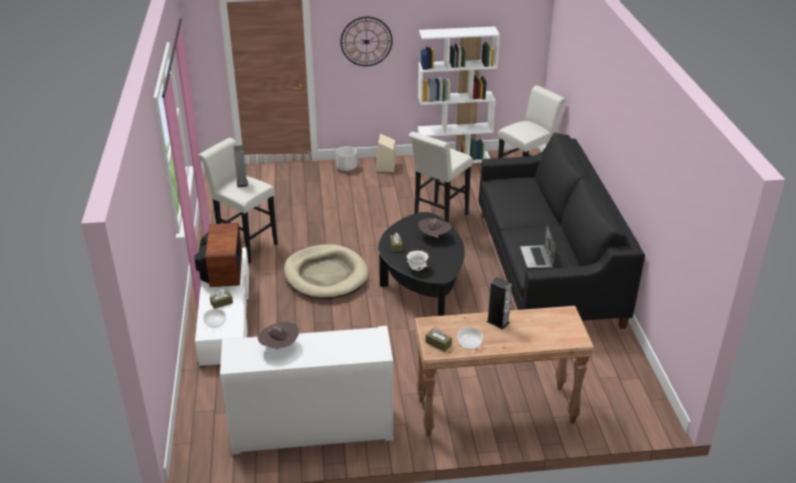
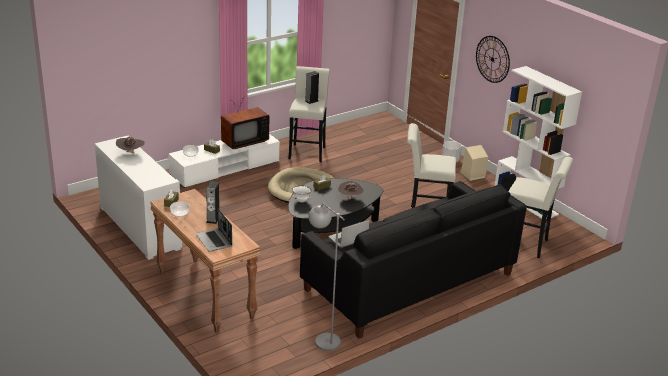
camera: 60 degrees right, 5 degrees down
none -> laptop [196,209,232,252]
none -> grey floor lamp [308,202,345,351]

